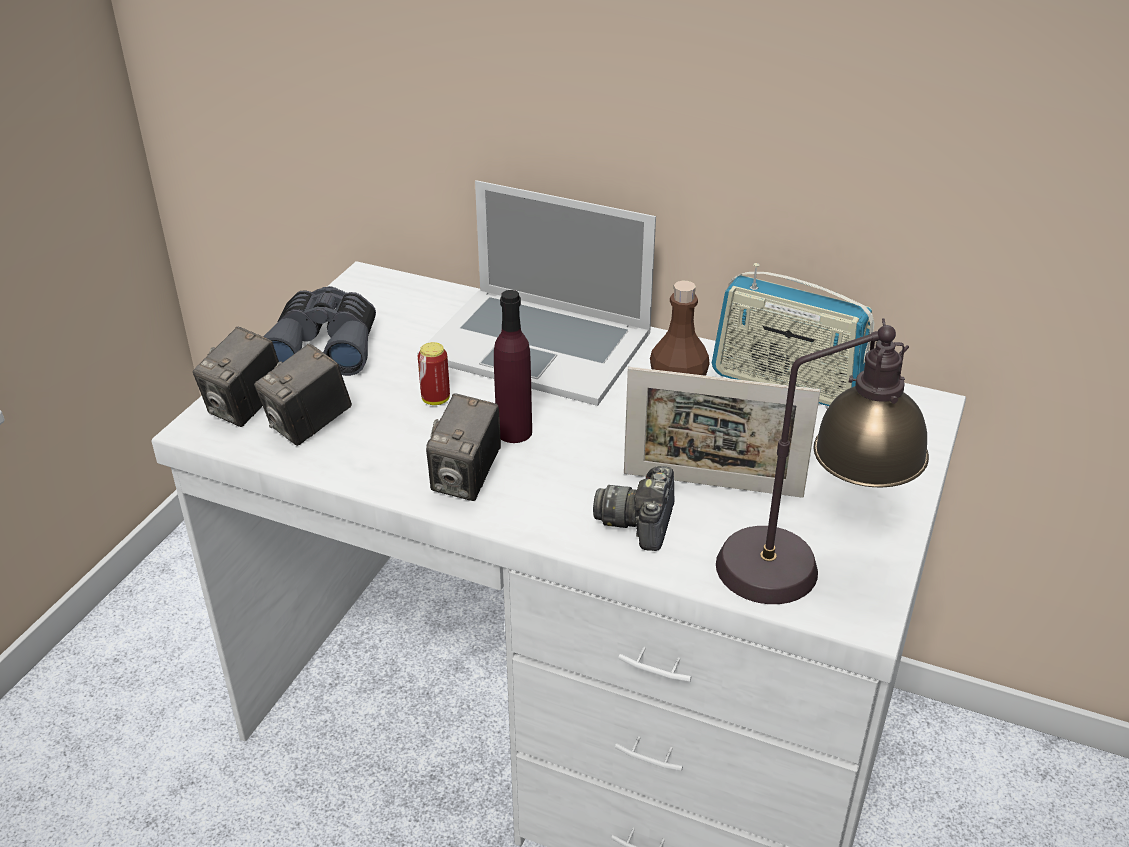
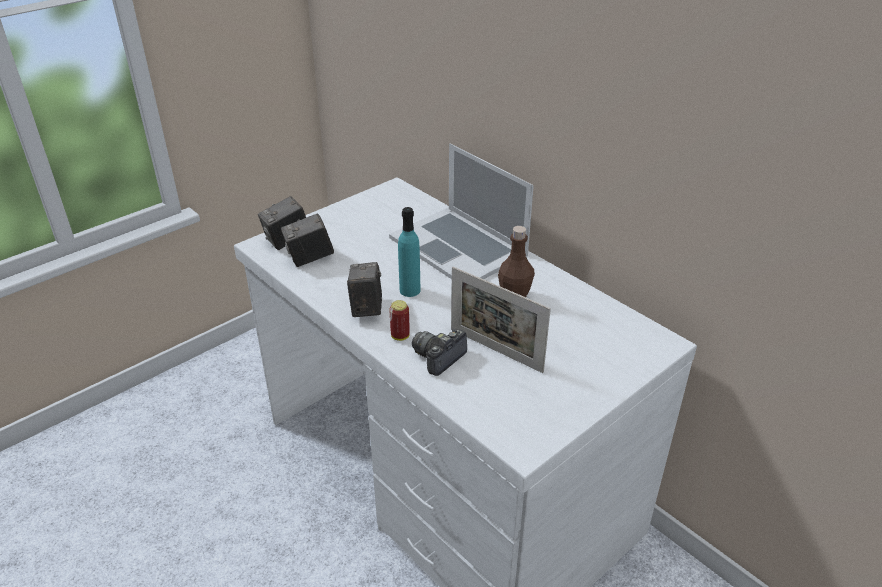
camera: 25 degrees right, 0 degrees up
grey binoculars [263,286,376,376] -> none
can [418,342,450,405] -> can moved to [389,300,410,341]
camera [426,393,501,501] -> camera turned 135 degrees clockwise [347,262,382,317]
purple bottle [494,290,532,443] -> turquoise bottle [398,207,421,297]
radio [712,263,874,406] -> none
table lamp [716,318,929,604] -> none

